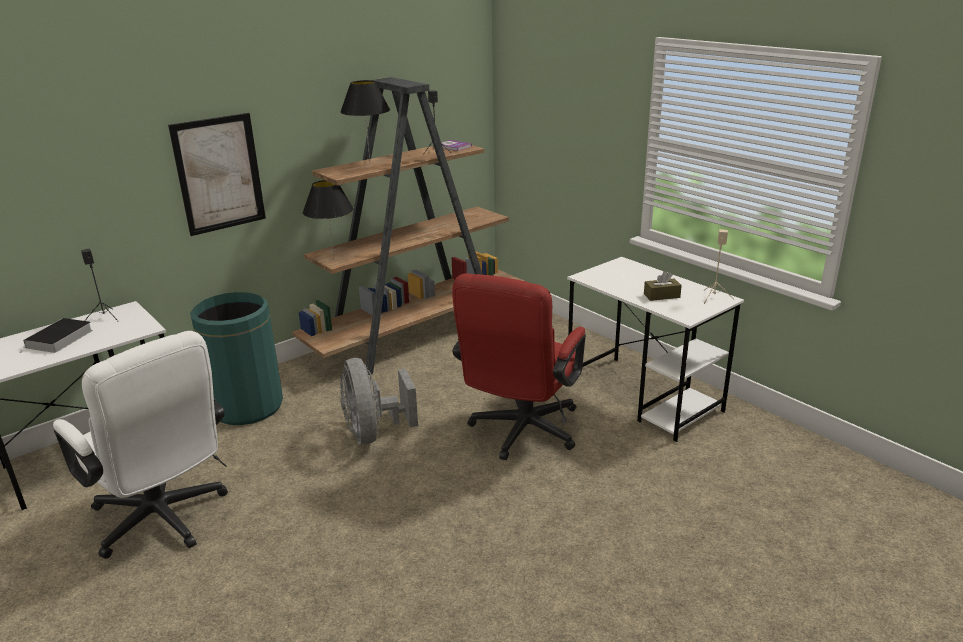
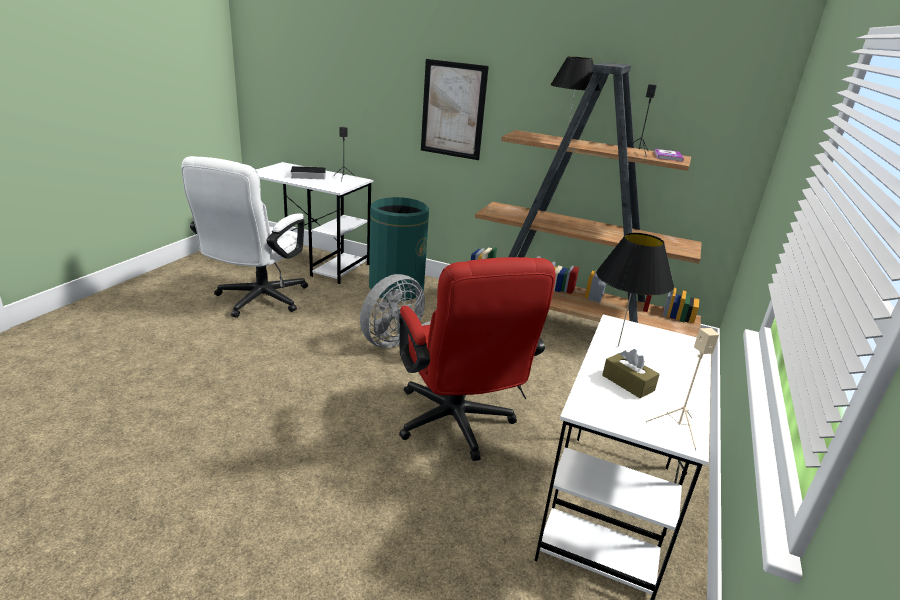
camera: 60 degrees right, 0 degrees up
black table lamp [303,180,354,259] -> black table lamp moved to [596,233,674,347]
red office chair [452,273,586,460] -> red office chair turned 105 degrees counterclockwise [399,257,556,461]

